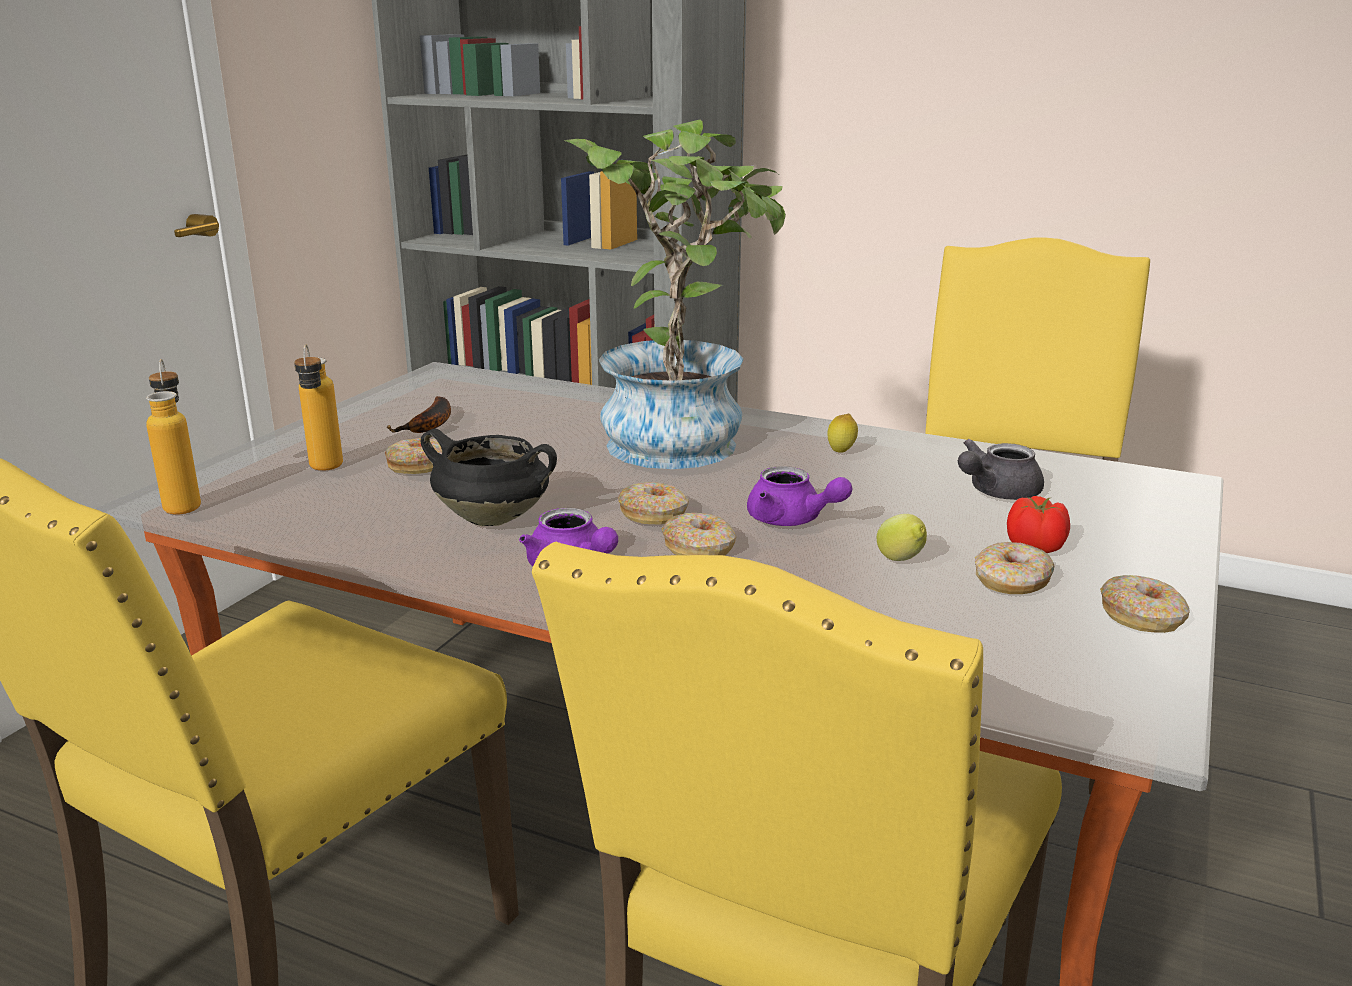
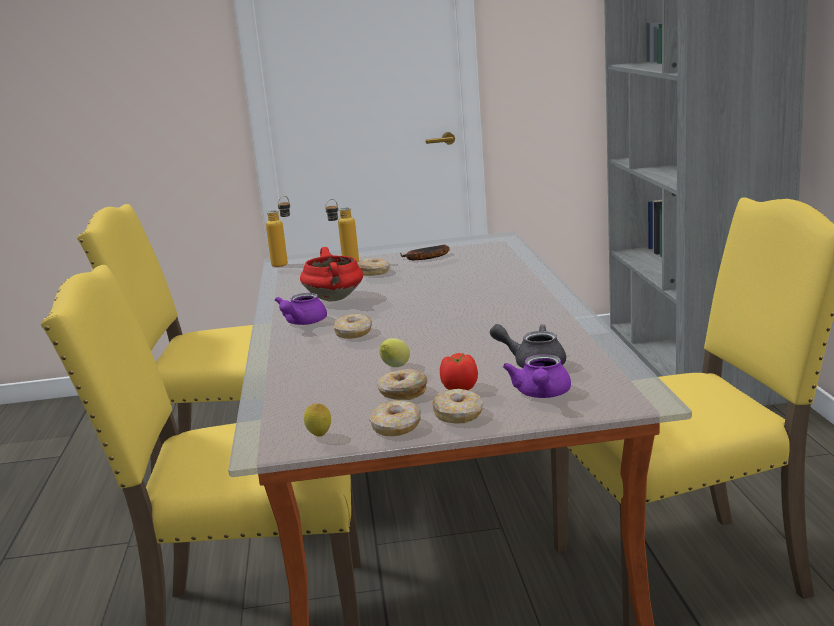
camera: 60 degrees right, 5 degrees down
black cooking pot [421,429,557,526] -> red cooking pot [300,247,363,301]
potted plant [564,120,786,469] -> none
donut [618,482,689,524] -> donut moved to [432,389,483,424]
purple teapot [747,466,852,526] -> purple teapot moved to [503,354,571,398]
lemon [828,414,858,453] -> lemon moved to [304,403,331,437]

